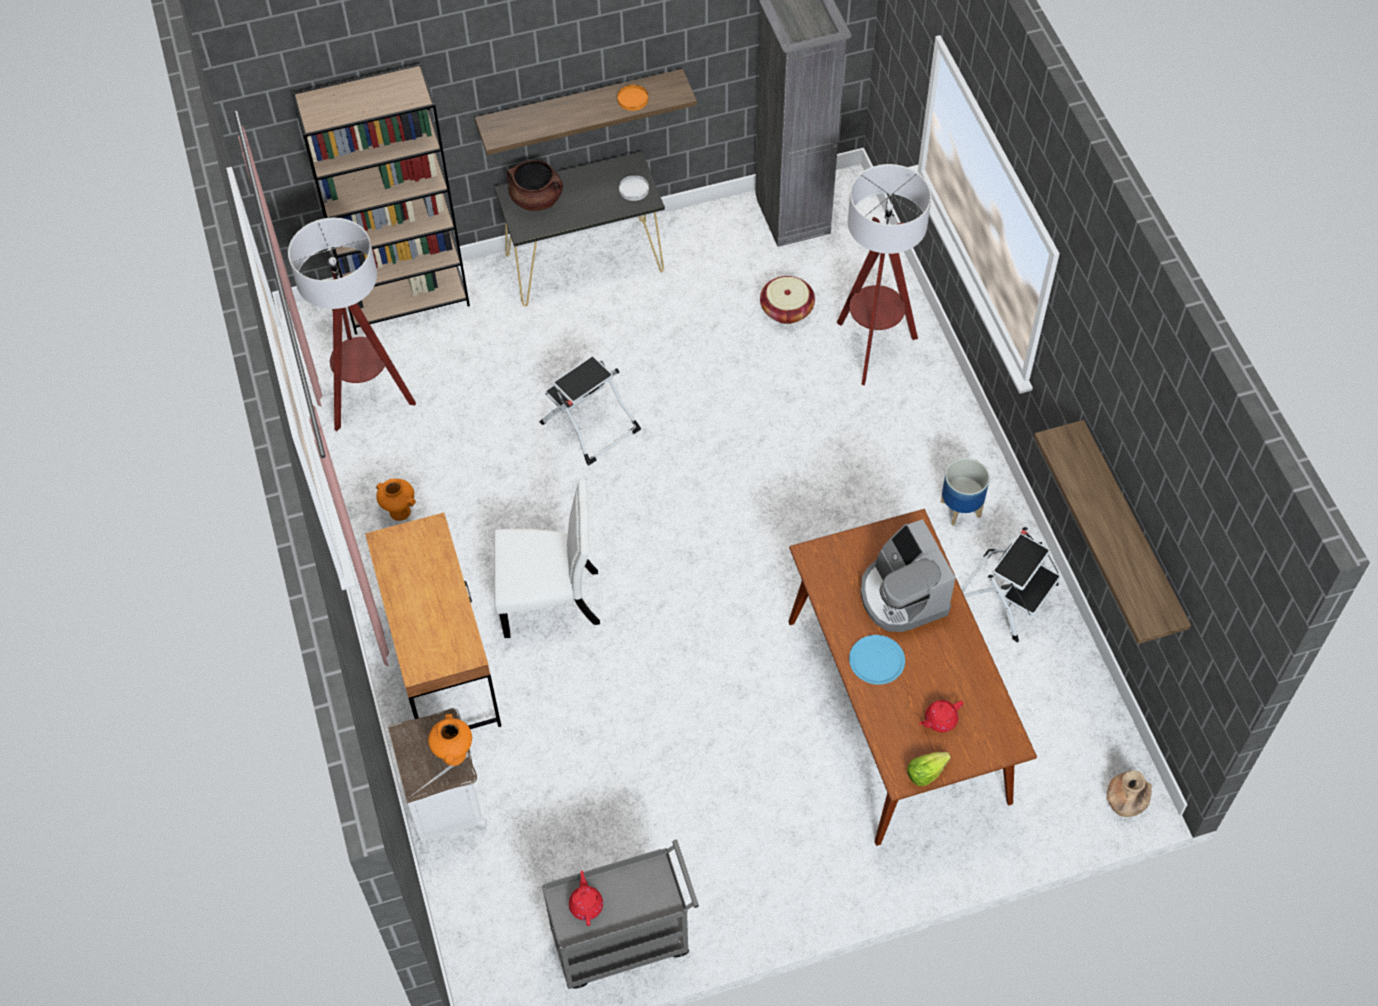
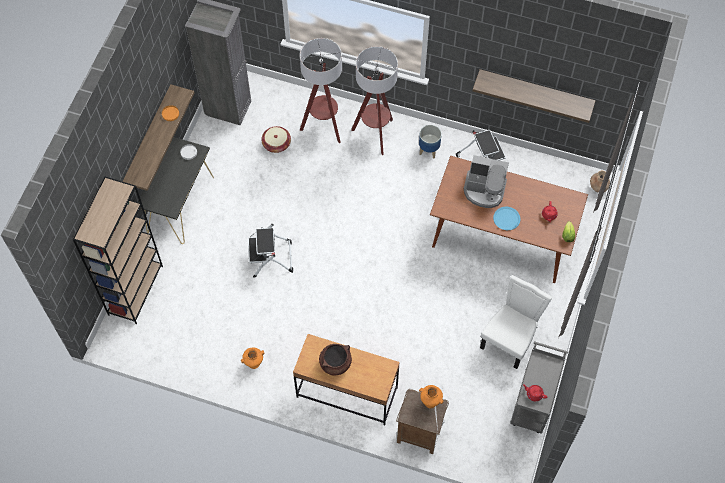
camera: 55 degrees left, 5 degrees up
floor lamp [288,218,416,431] -> floor lamp moved to [351,46,398,155]
white chair [494,479,600,638] -> white chair moved to [480,275,552,369]
brown cooking pot [507,160,563,211] -> brown cooking pot moved to [319,344,352,376]

